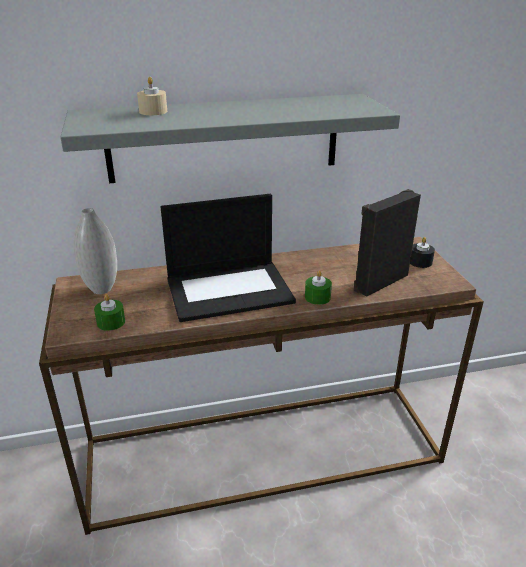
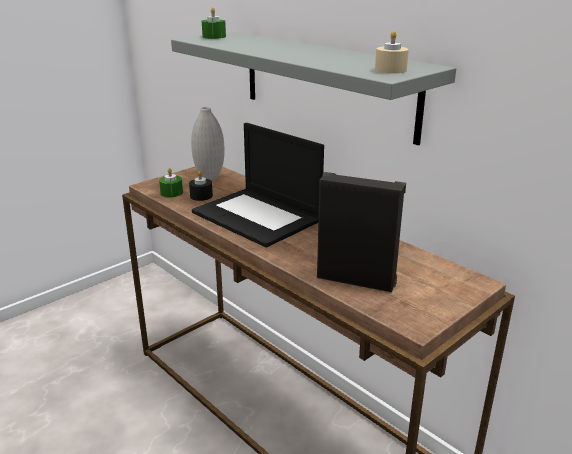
camera: 60 degrees right, 5 degrees down
beige candle [137,77,167,115] -> beige candle moved to [375,31,409,74]
green candle [305,270,332,305] -> green candle moved to [202,7,226,39]
black candle [410,237,435,268] -> black candle moved to [189,171,213,201]

